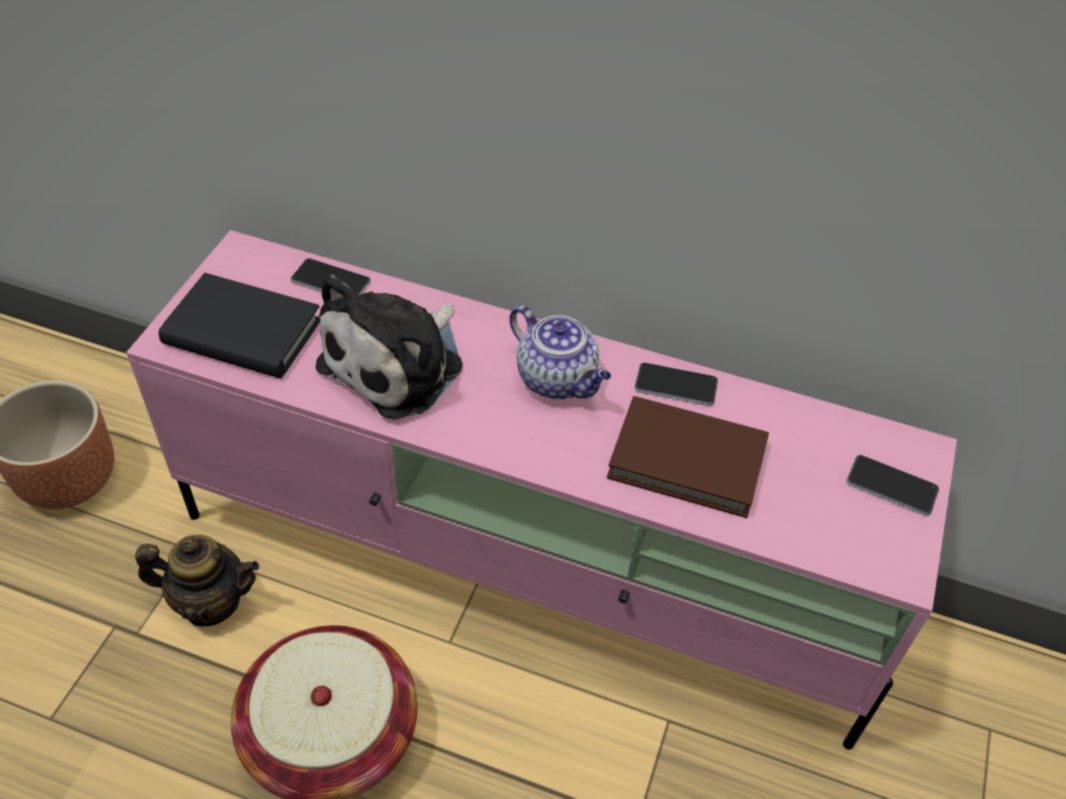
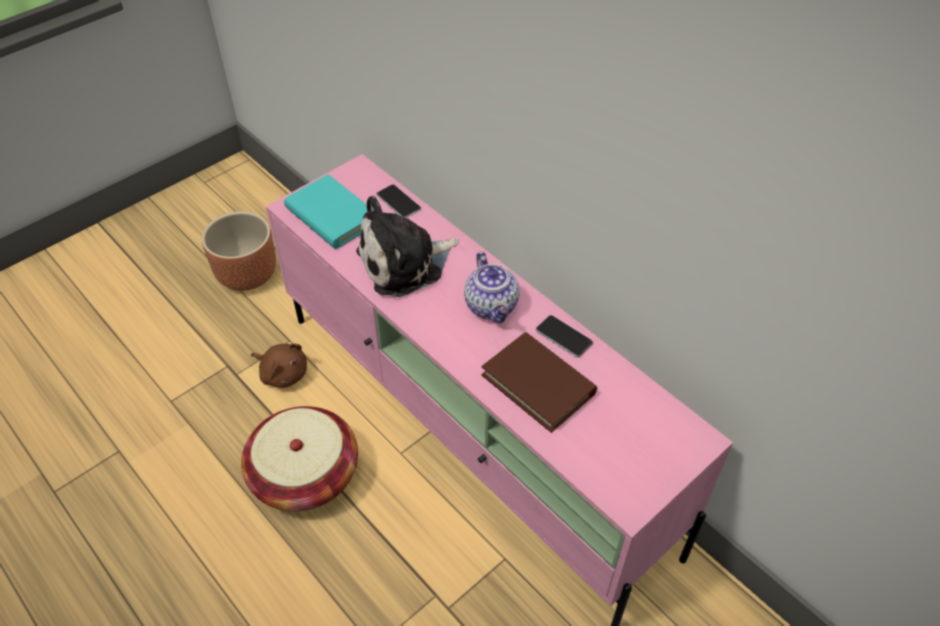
camera: 30 degrees right, 0 degrees up
teapot [135,534,259,626] -> brown plush toy [251,344,307,388]
black book [159,273,320,379] -> turquoise book [284,174,367,249]
phone [847,455,939,516] -> none

